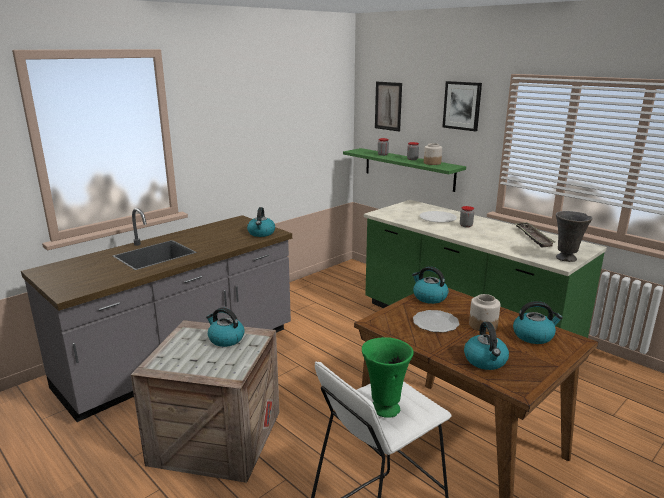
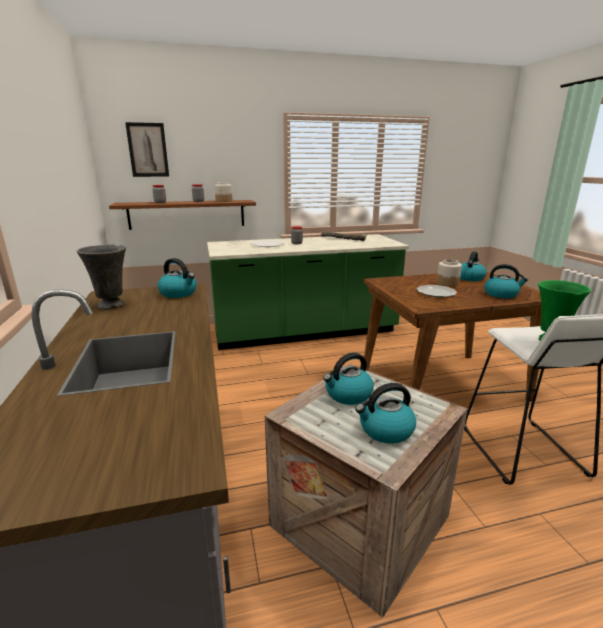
camera: 60 degrees left, 0 degrees up
green shelf [343,148,466,192] -> brown shelf [109,200,256,230]
kettle [412,266,449,304] -> kettle moved to [355,383,416,444]
picture [442,81,482,131] -> none
grey vase [556,211,593,262] -> grey vase moved to [77,244,126,310]

